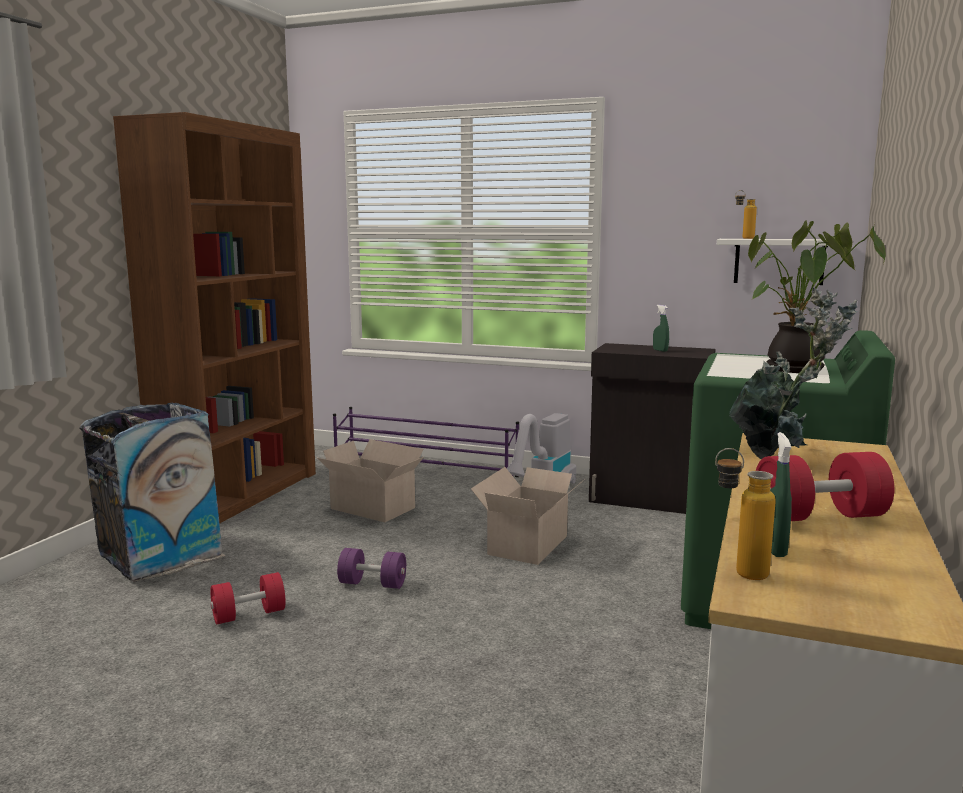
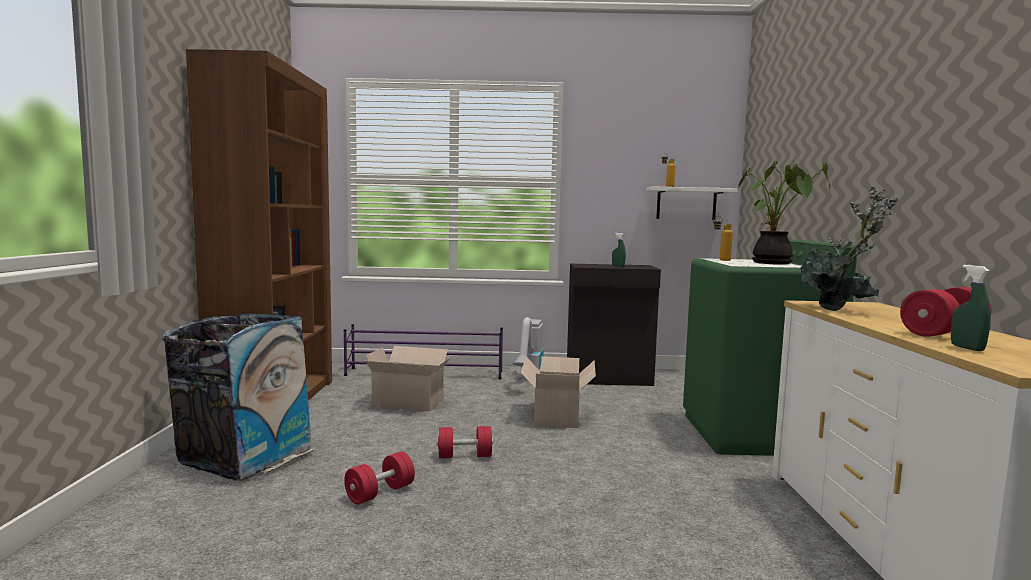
camera: 20 degrees left, 5 degrees down
purple dumbbell [337,548,406,589] -> red dumbbell [437,426,493,458]
bottle [715,448,776,580] -> bottle moved to [713,216,733,261]

